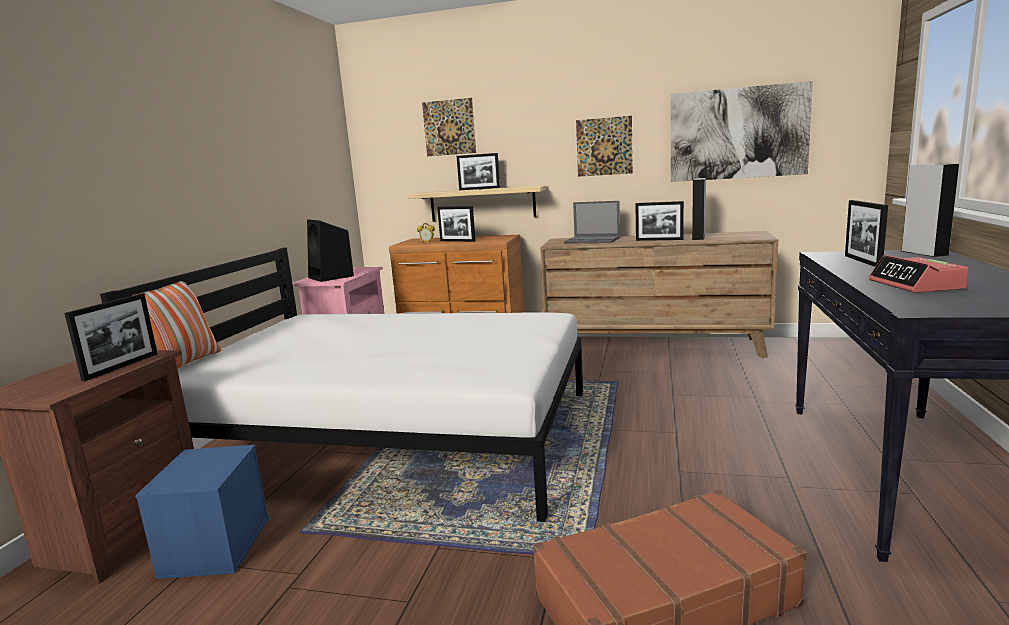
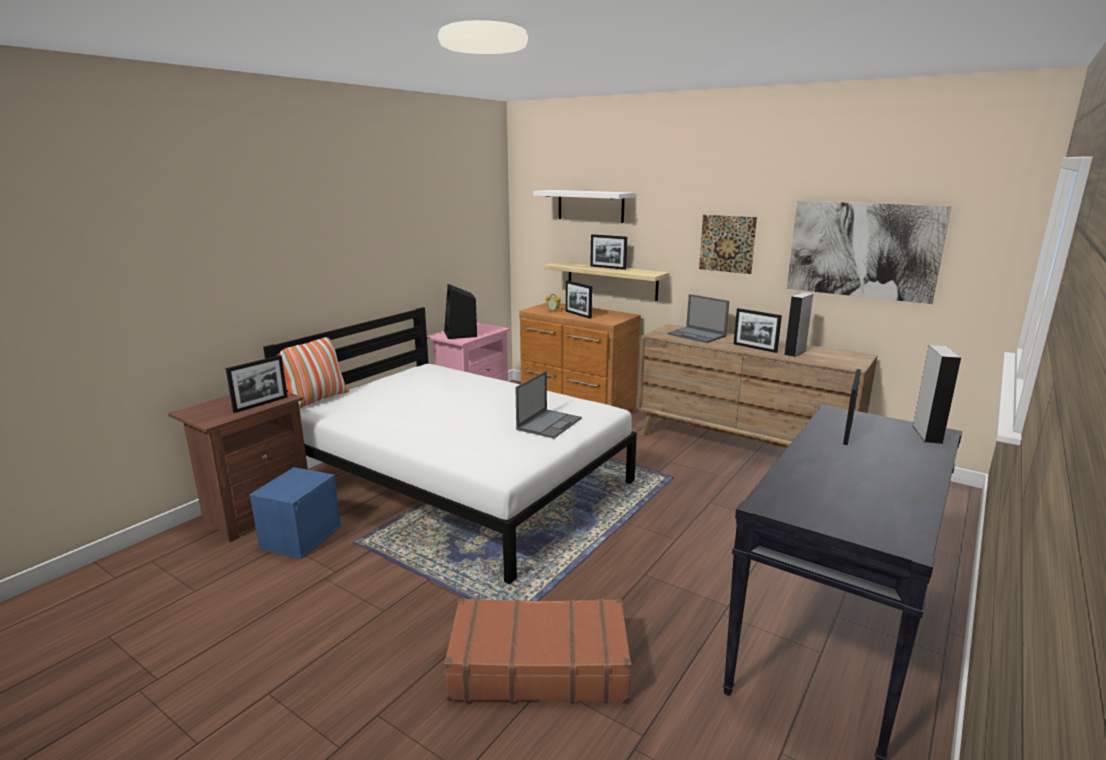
camera: 20 degrees right, 5 degrees up
picture [422,98,476,156] -> white shelf [533,190,635,223]
alarm clock [869,255,969,293] -> none
none -> laptop [515,371,582,438]

